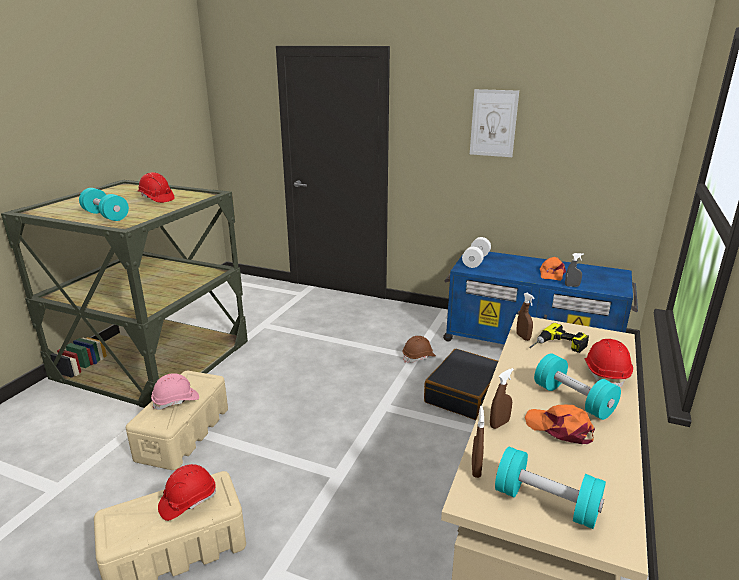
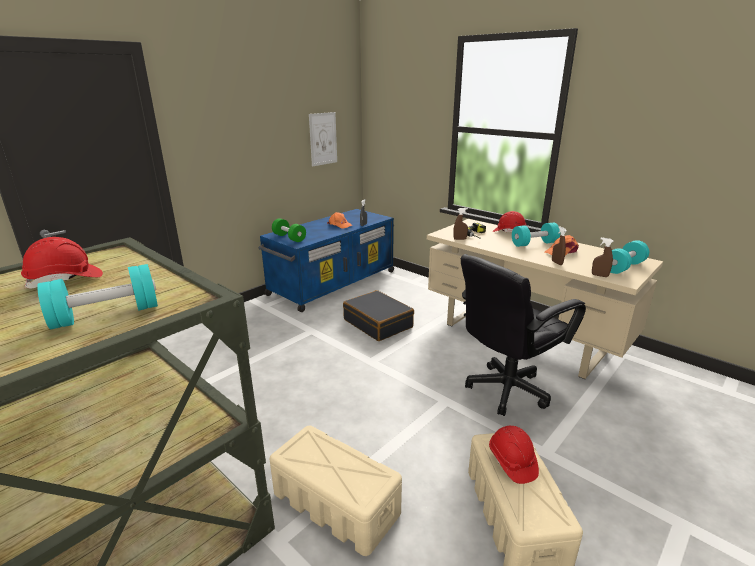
camera: 70 degrees left, 0 degrees up
pink hard hat [151,373,199,410] -> none
brown hard hat [402,336,436,363] -> none
white dumbbell [462,237,491,268] -> green dumbbell [272,218,306,242]
picture [470,89,519,157] -> picture moved to [309,112,337,166]
none -> black office chair [461,254,586,416]

